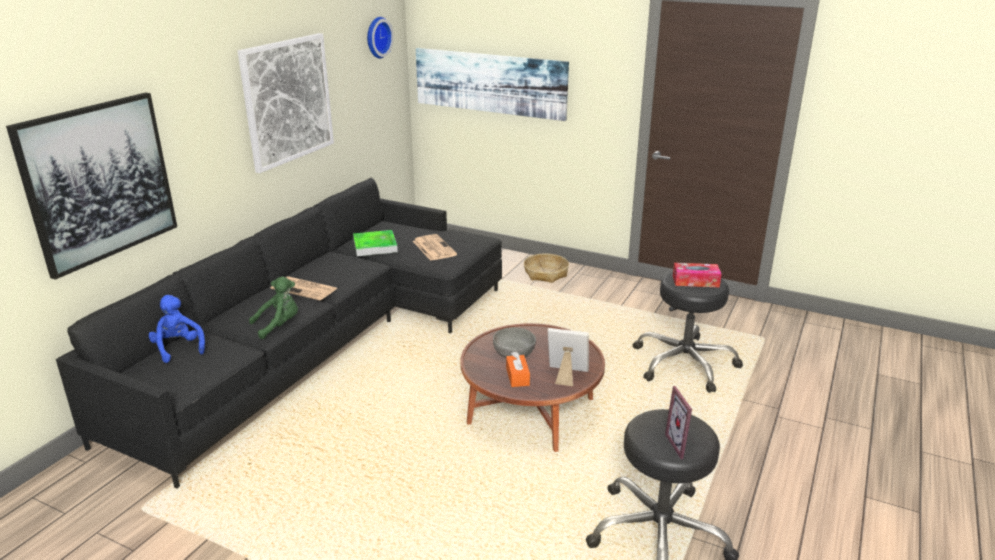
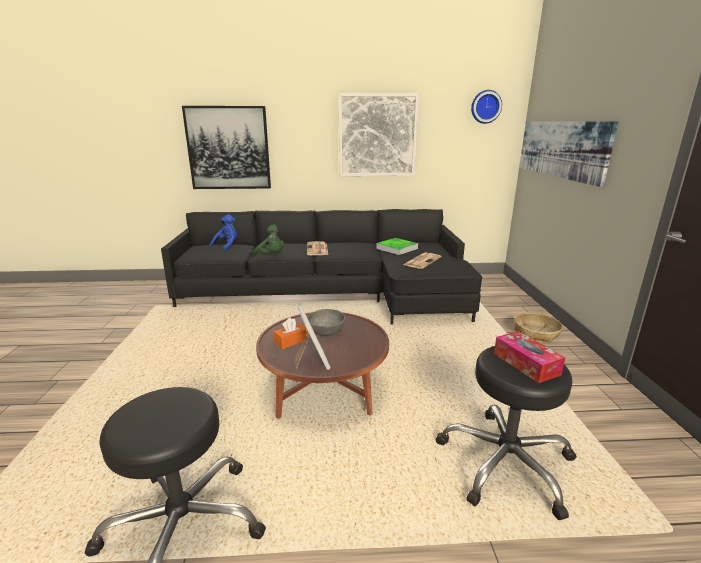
camera: 60 degrees right, 5 degrees down
picture frame [665,386,694,459] -> none

